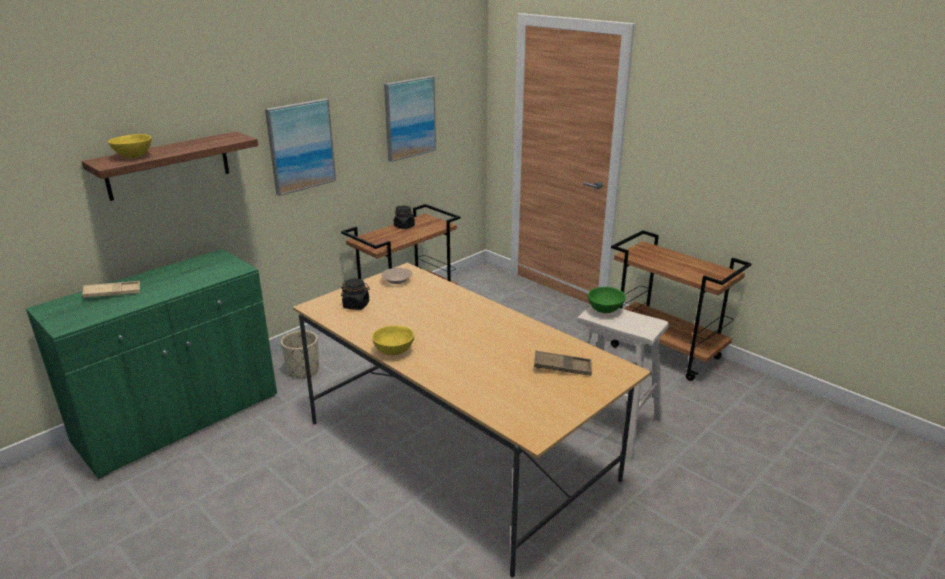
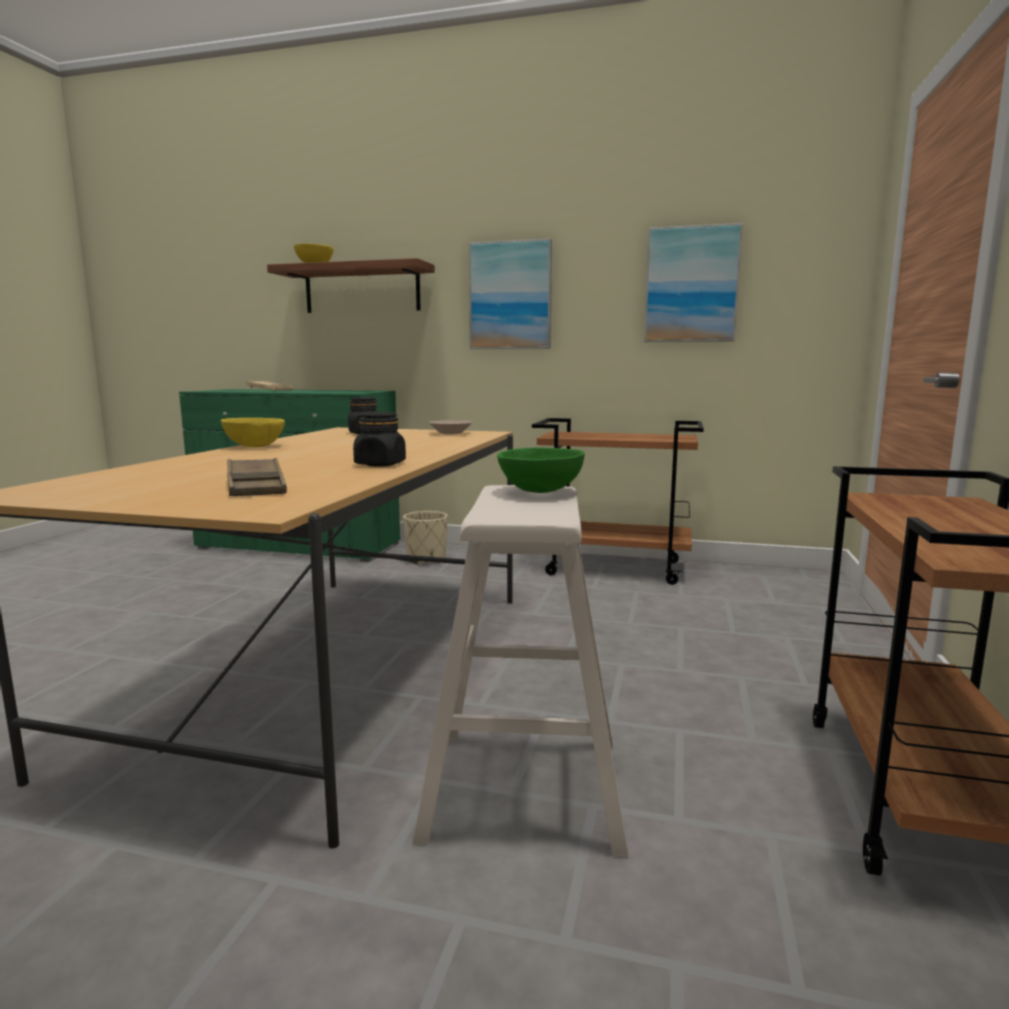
camera: 60 degrees right, 15 degrees down
black jar [394,206,415,229] -> black jar moved to [353,412,406,466]

